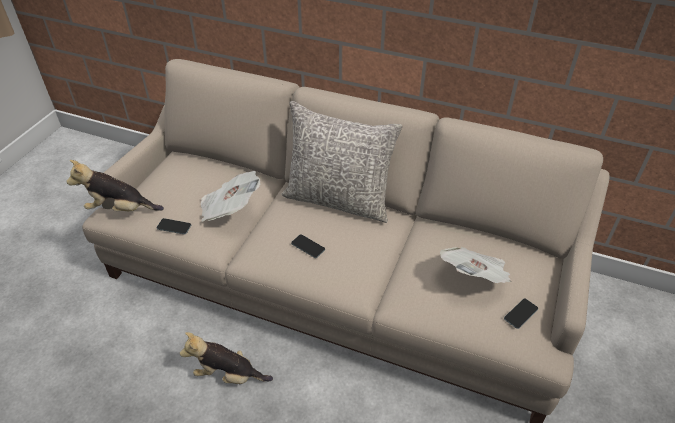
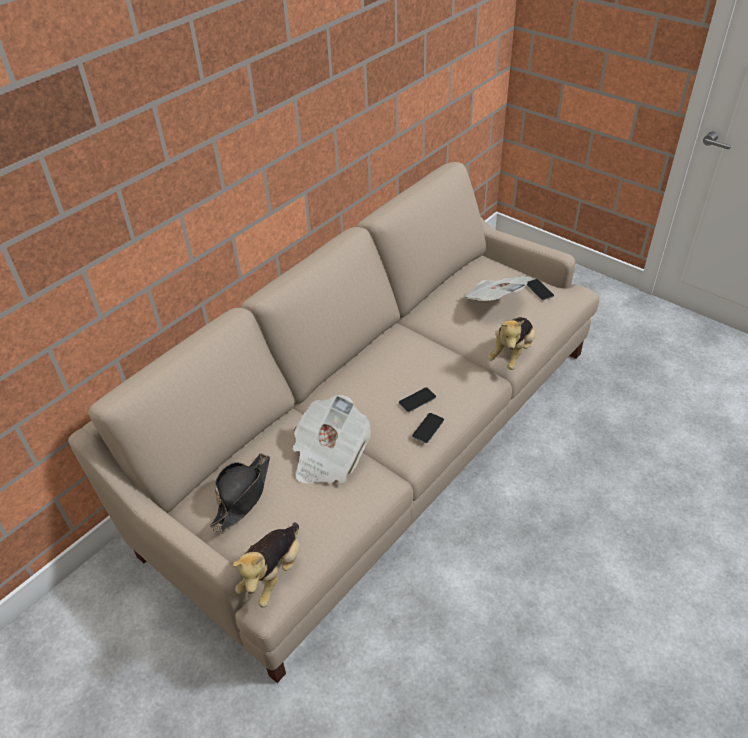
camera: 70 degrees left, 0 degrees up
phone [157,218,191,235] -> phone moved to [412,413,444,443]
plush toy [180,332,273,384] -> plush toy moved to [488,317,536,370]
grey pillow [282,101,403,223] -> none
none -> black hat [210,453,270,533]

